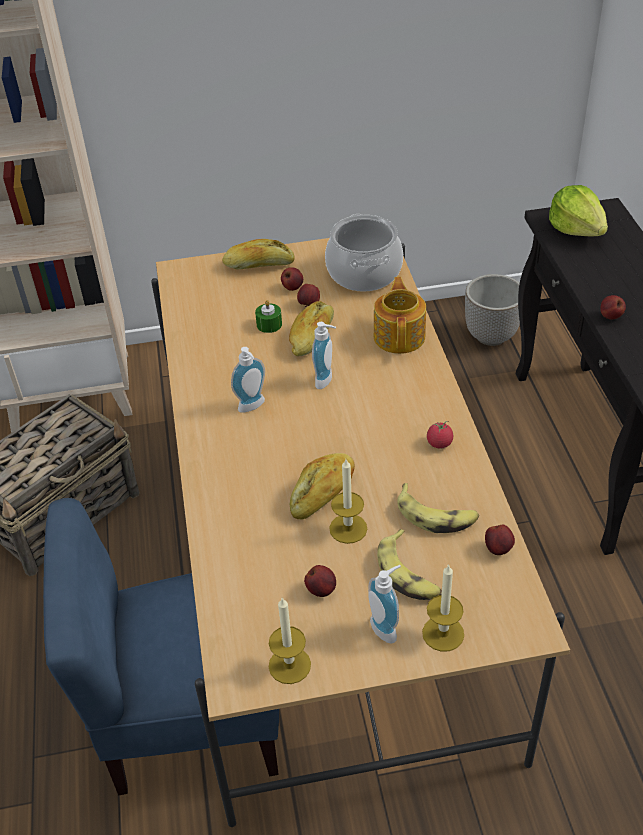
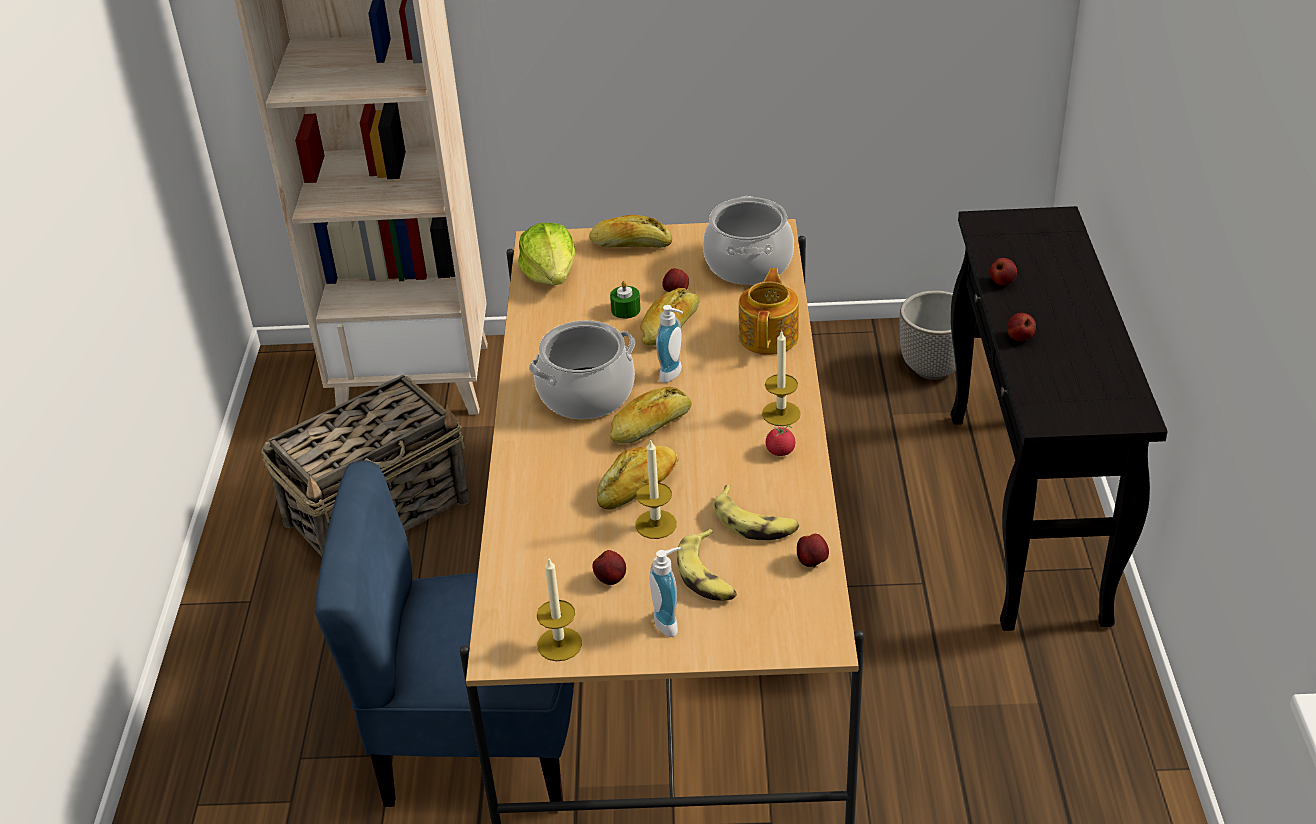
camera: 10 degrees right, 5 degrees down
soap dispenser [231,347,265,413] -> cooking pot [529,320,635,419]
apple [281,267,303,291] -> apple moved to [990,258,1017,286]
candle [422,564,464,652] -> candle moved to [762,330,801,426]
lettuce [549,185,608,236] -> lettuce moved to [518,223,575,285]
none -> bread [610,387,692,444]

